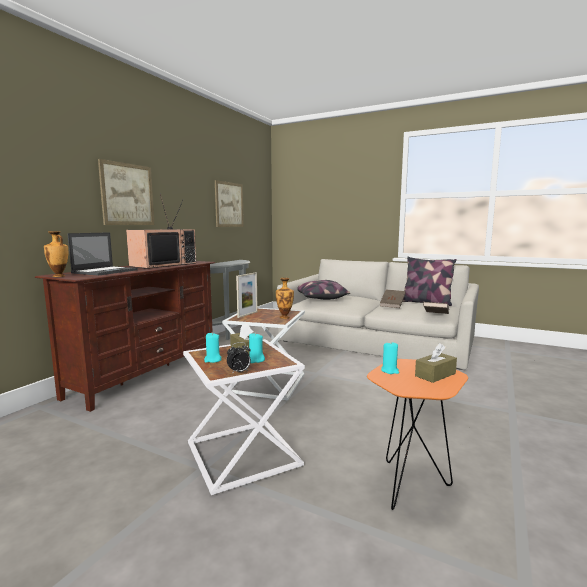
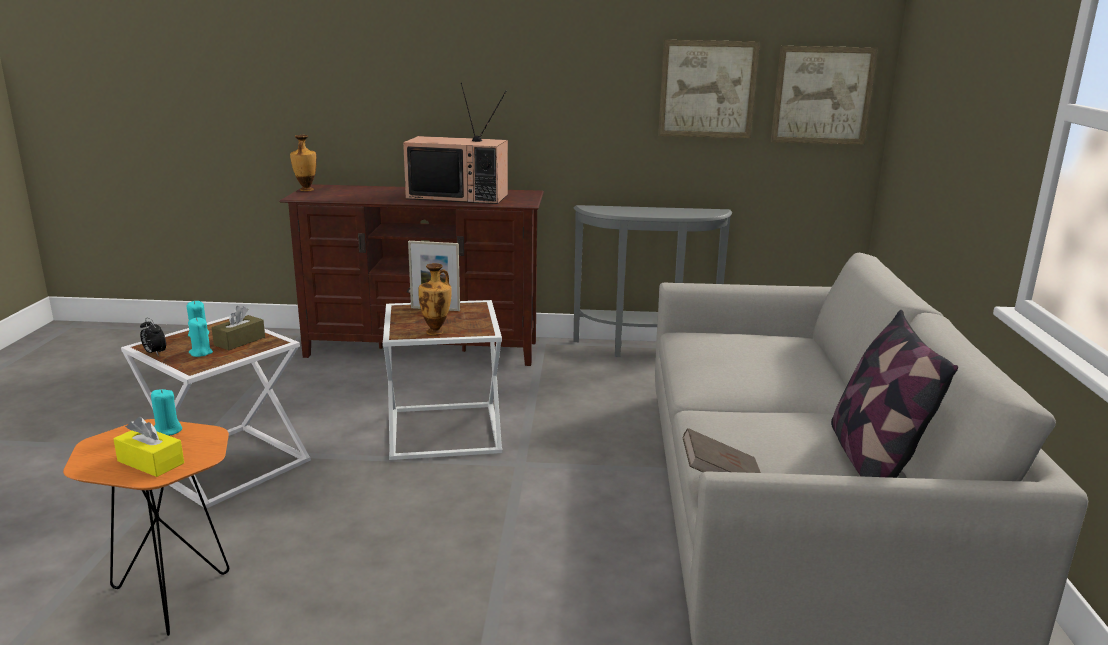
camera: 65 degrees right, 10 degrees up
laptop [67,232,138,276] -> none
picture [98,159,154,225] -> picture moved to [771,46,878,145]
pillow [297,280,350,300] -> none
brown book [380,290,406,308] -> none
brown tissue box [415,343,457,383] -> yellow tissue box [113,417,184,477]

